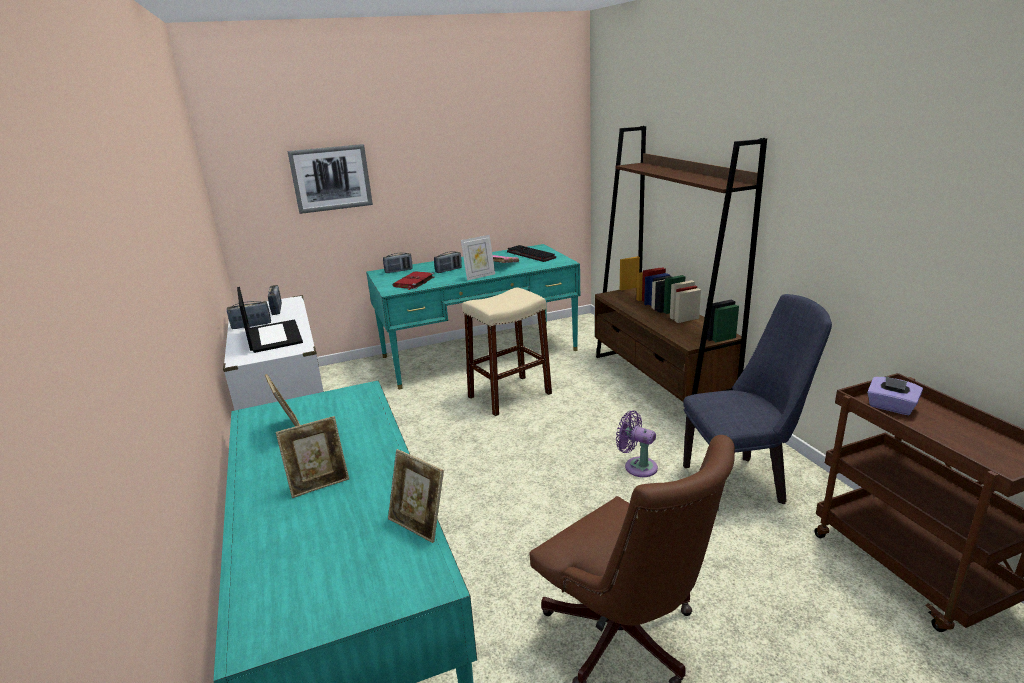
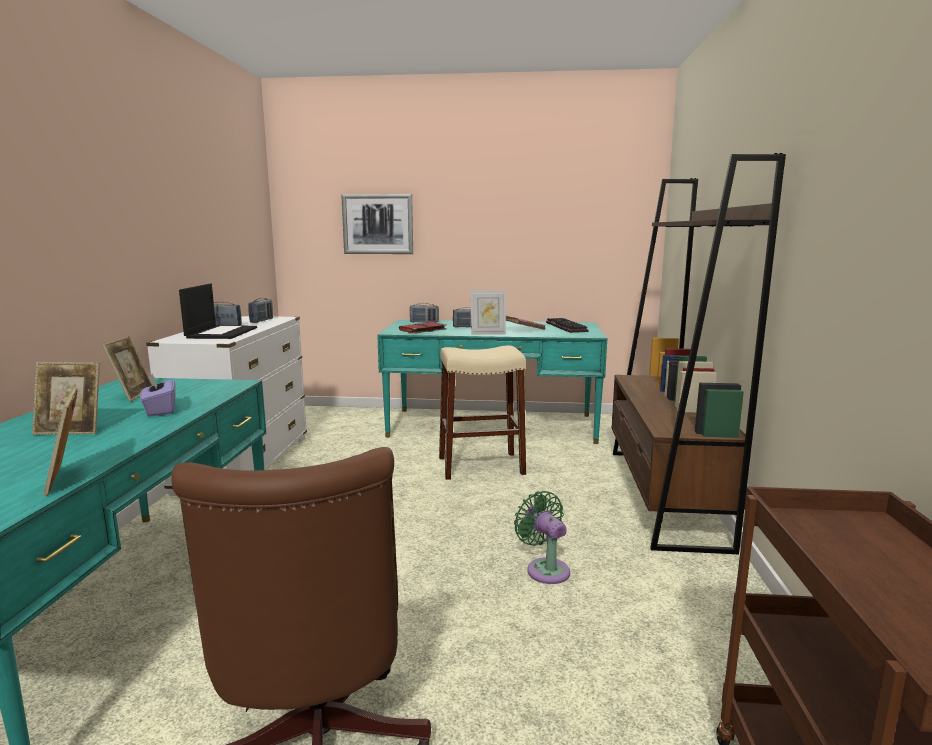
camera: 25 degrees right, 10 degrees down
purple fan [616,411,658,477] -> green fan [514,491,570,584]
blue chair [683,294,832,510] -> none
purple tissue box [867,376,923,415] -> purple tissue box moved to [140,374,176,416]

